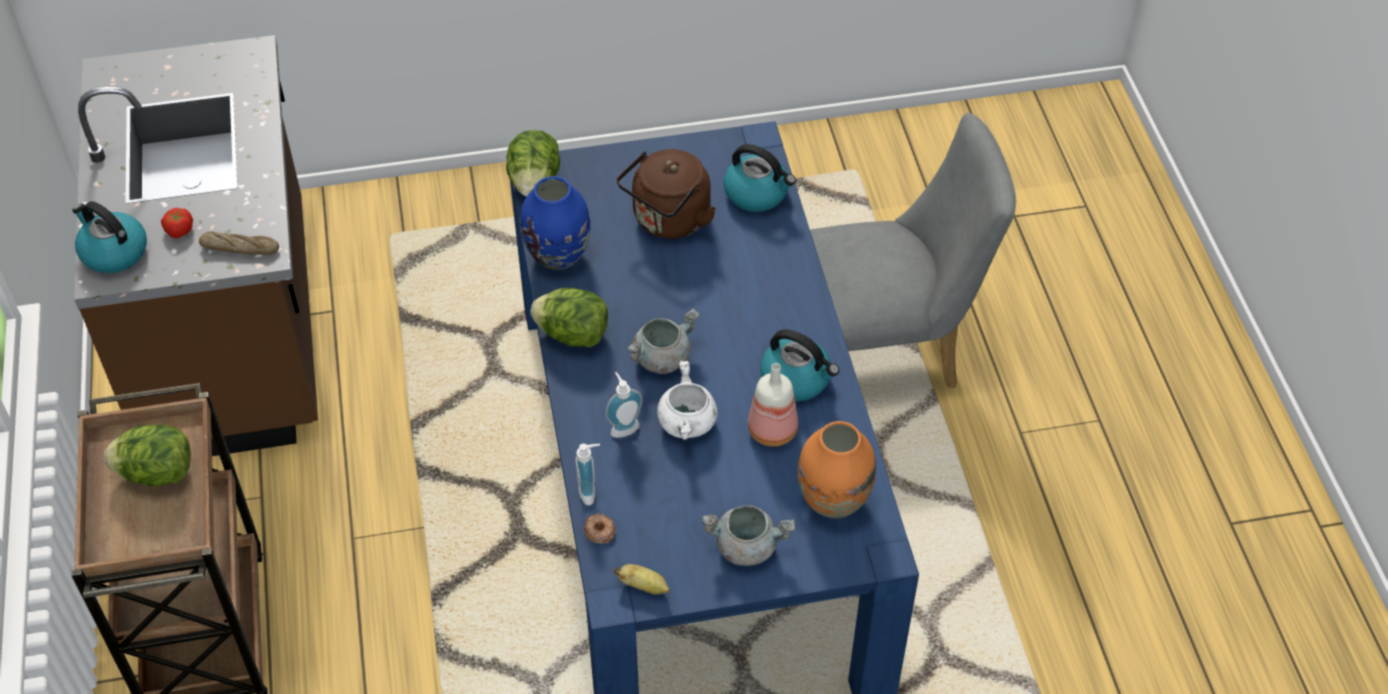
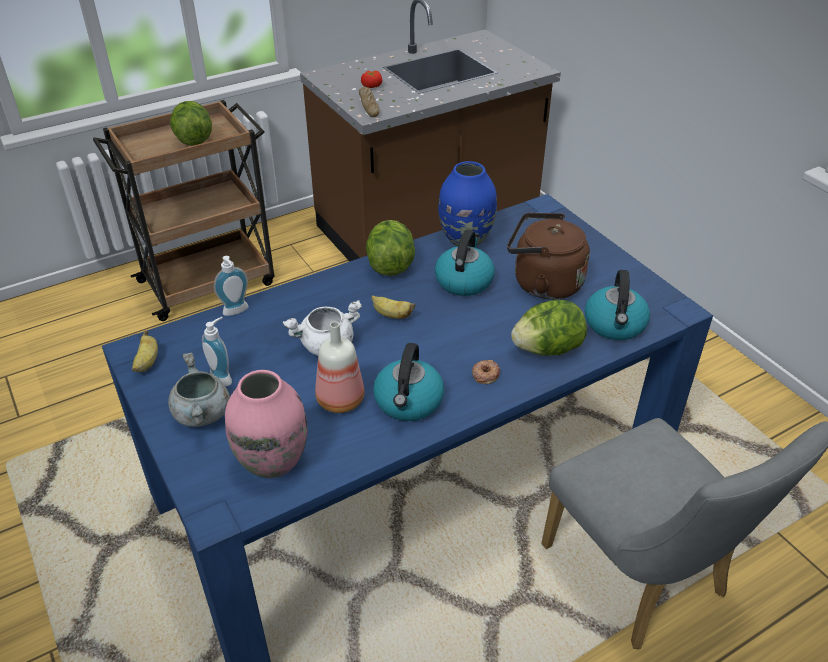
camera: 70 degrees right, 10 degrees down
kettle [72,201,147,273] -> kettle moved to [434,229,495,296]
lettuce [506,130,560,197] -> lettuce moved to [511,300,587,356]
donut [584,514,616,544] -> donut moved to [472,360,500,384]
soap dispenser [605,372,642,438] -> soap dispenser moved to [202,317,232,386]
grey cooking pot [627,308,700,374] -> banana [372,295,415,319]
orange vase [798,421,876,518] -> pink vase [225,370,308,478]

